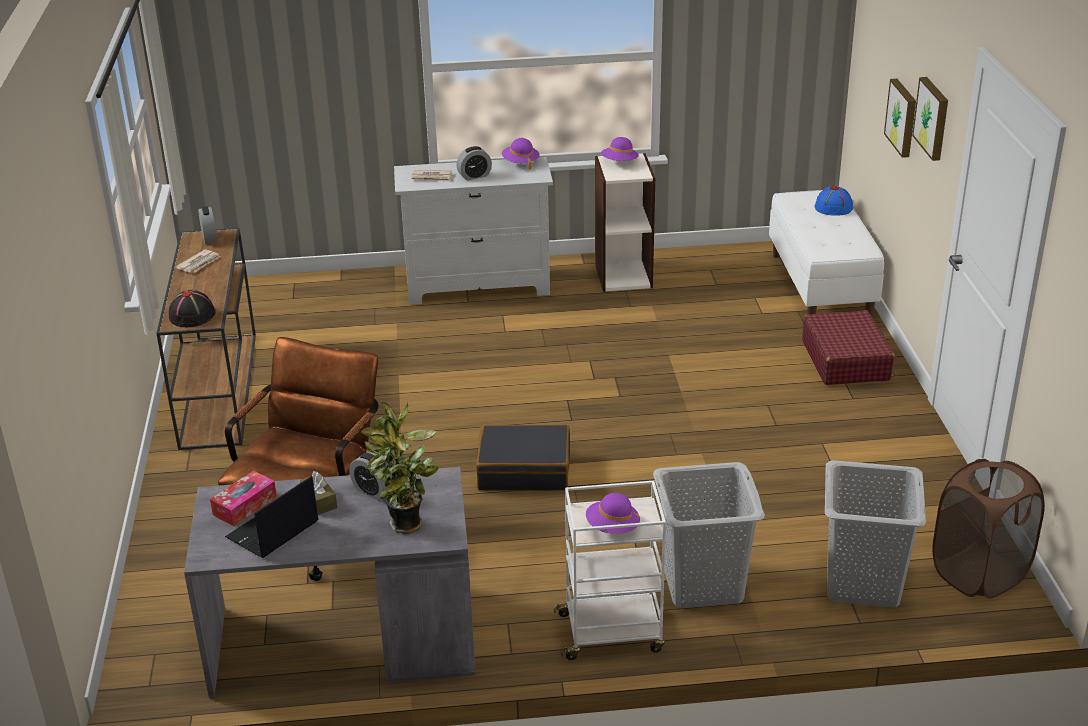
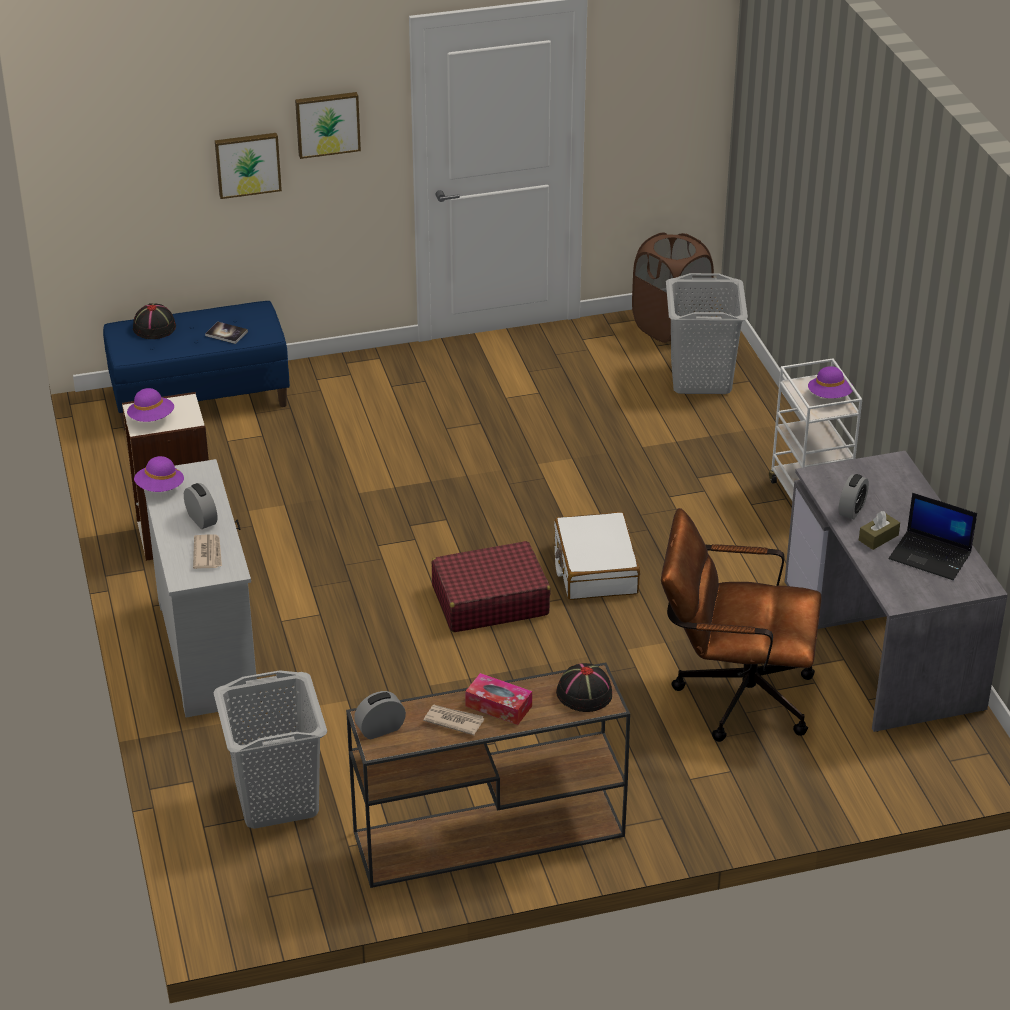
camera: 100 degrees left, 5 degrees up
tissue box [210,471,277,526] -> tissue box moved to [465,673,532,725]
potted plant [361,401,439,534] -> none
black suitcase [476,425,570,491] -> white suitcase [554,512,640,600]
grey laundry basket [653,462,765,609] -> grey laundry basket moved to [213,670,327,829]
white bench [769,190,884,316] -> blue bench [103,301,290,430]
red suitcase [802,310,895,385] -> red suitcase moved to [432,541,551,632]
blue hat [815,186,853,216] -> black hat [133,303,176,339]
none -> book [205,322,248,344]

